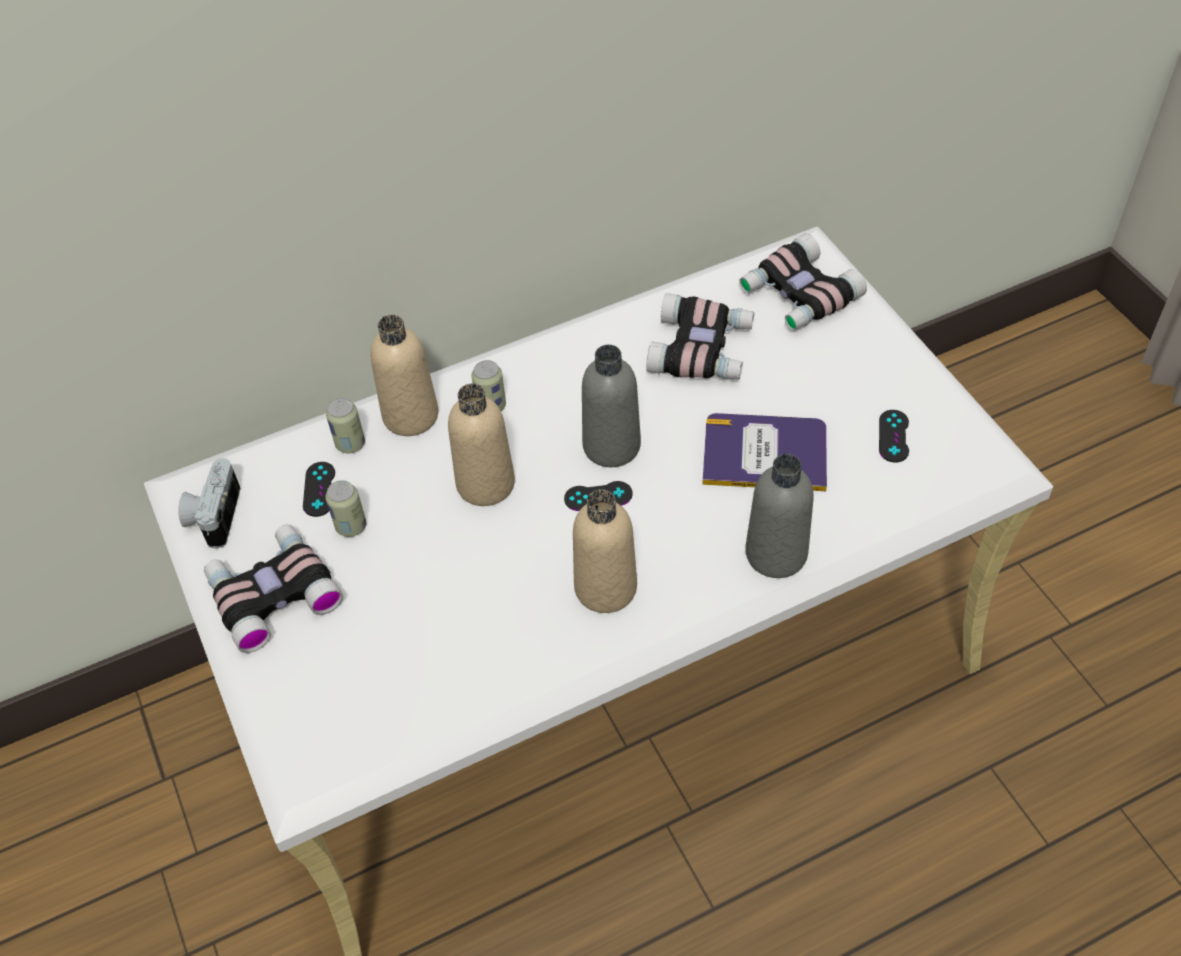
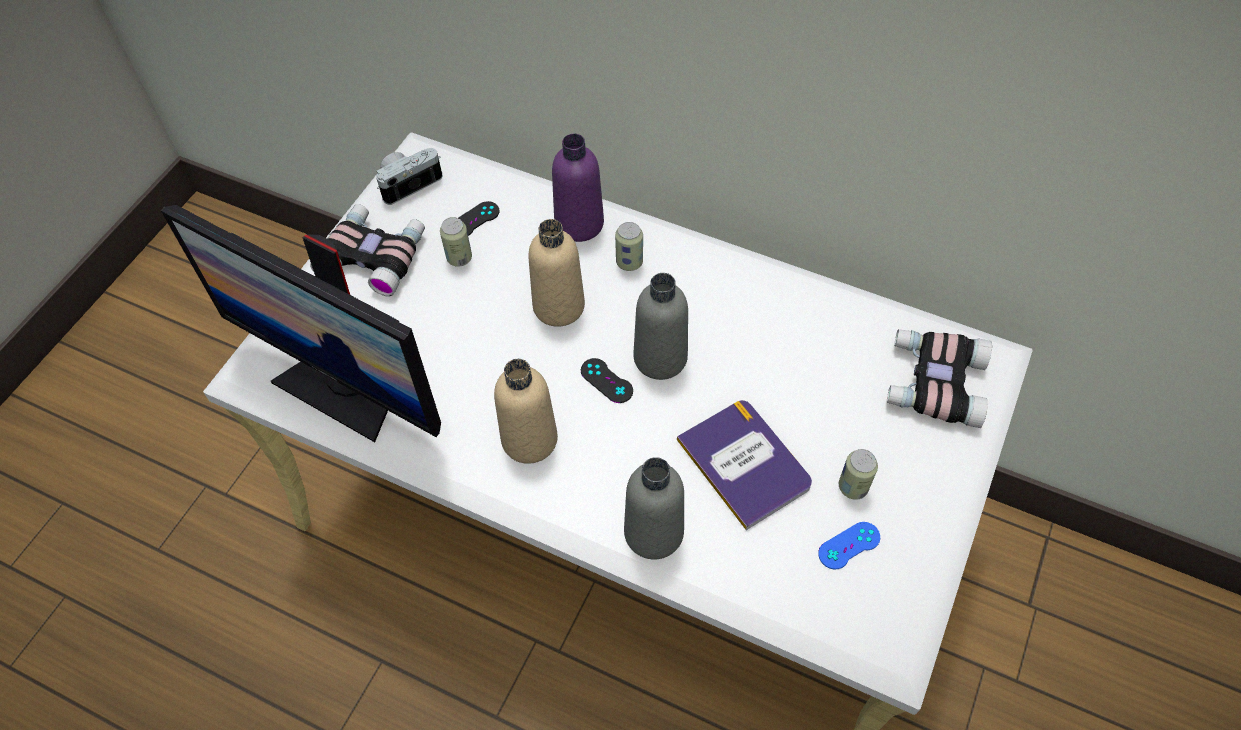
camera: 50 degrees right, 5 degrees up
can [326,398,365,453] -> can moved to [839,449,878,500]
beige bottle [370,315,438,436] -> purple bottle [552,134,604,242]
binoculars [646,293,754,379] -> none
black game controller [879,410,909,463] -> blue game controller [818,522,880,569]
none -> monitor [161,205,441,442]

